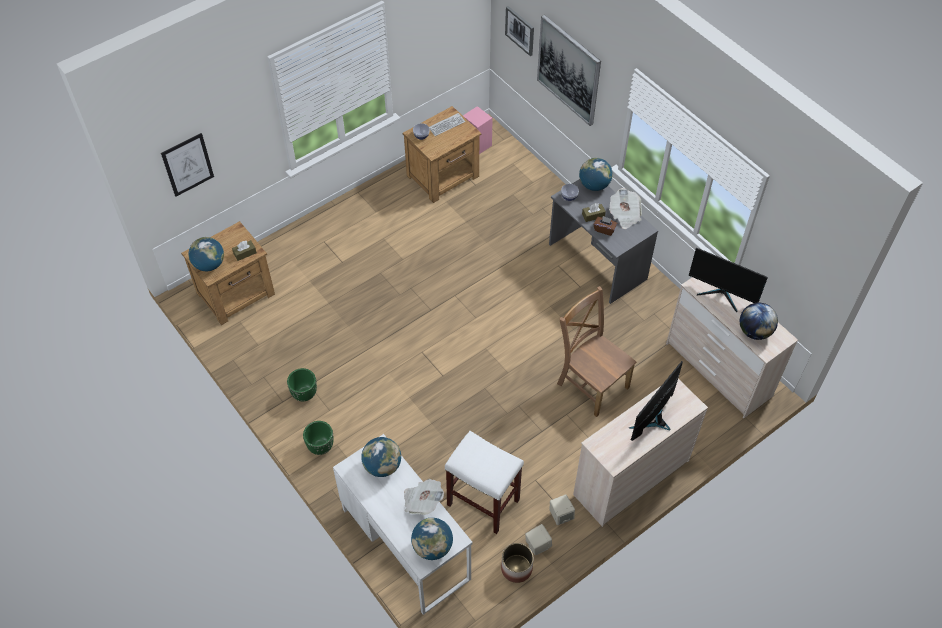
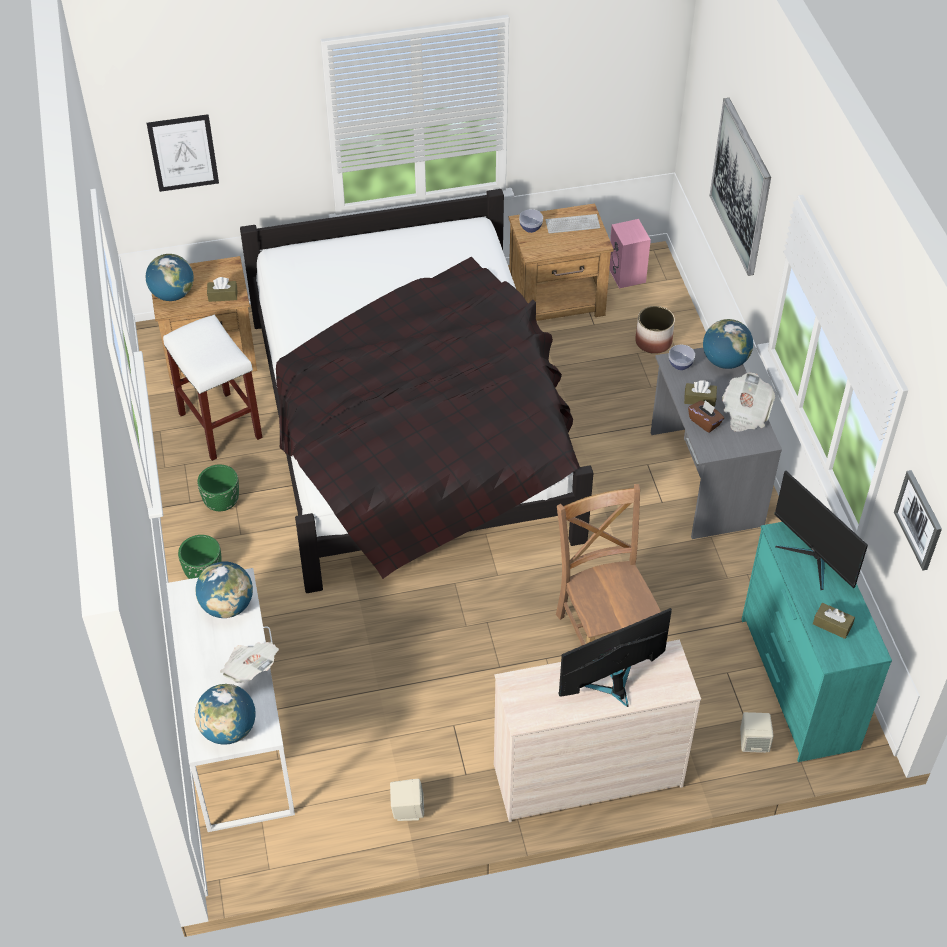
camera: 25 degrees right, 5 degrees down
white stool [445,431,524,534] -> white stool moved to [163,315,263,461]
planter [501,543,534,583] -> planter moved to [635,306,675,354]
picture [505,6,534,56] -> picture moved to [894,470,942,570]
beige speaker [549,494,575,525] -> beige speaker moved to [740,712,773,753]
beige dresser [666,277,798,418] -> turquoise dresser [741,522,892,762]
globe [740,303,778,340] -> brown tissue box [813,603,855,639]
none -> black bed [240,189,593,593]

